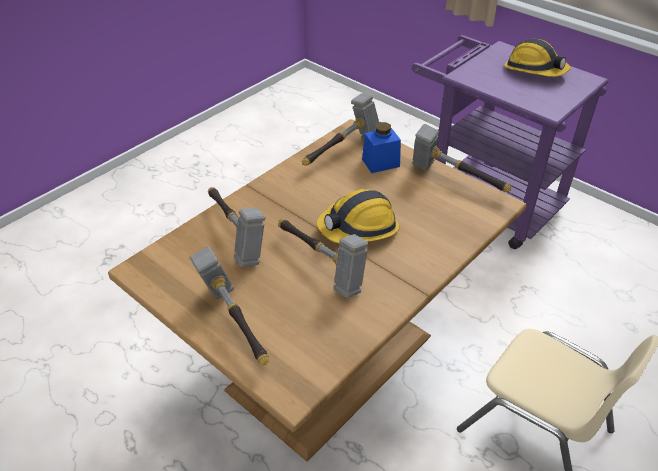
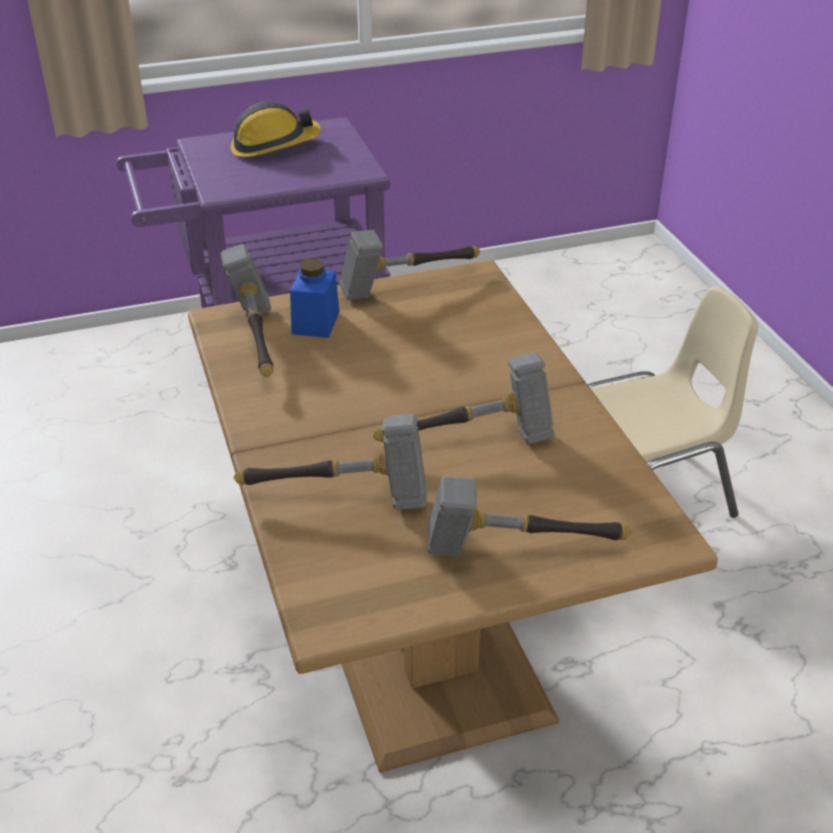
camera: 60 degrees left, 5 degrees down
hard hat [316,189,399,244] -> none

